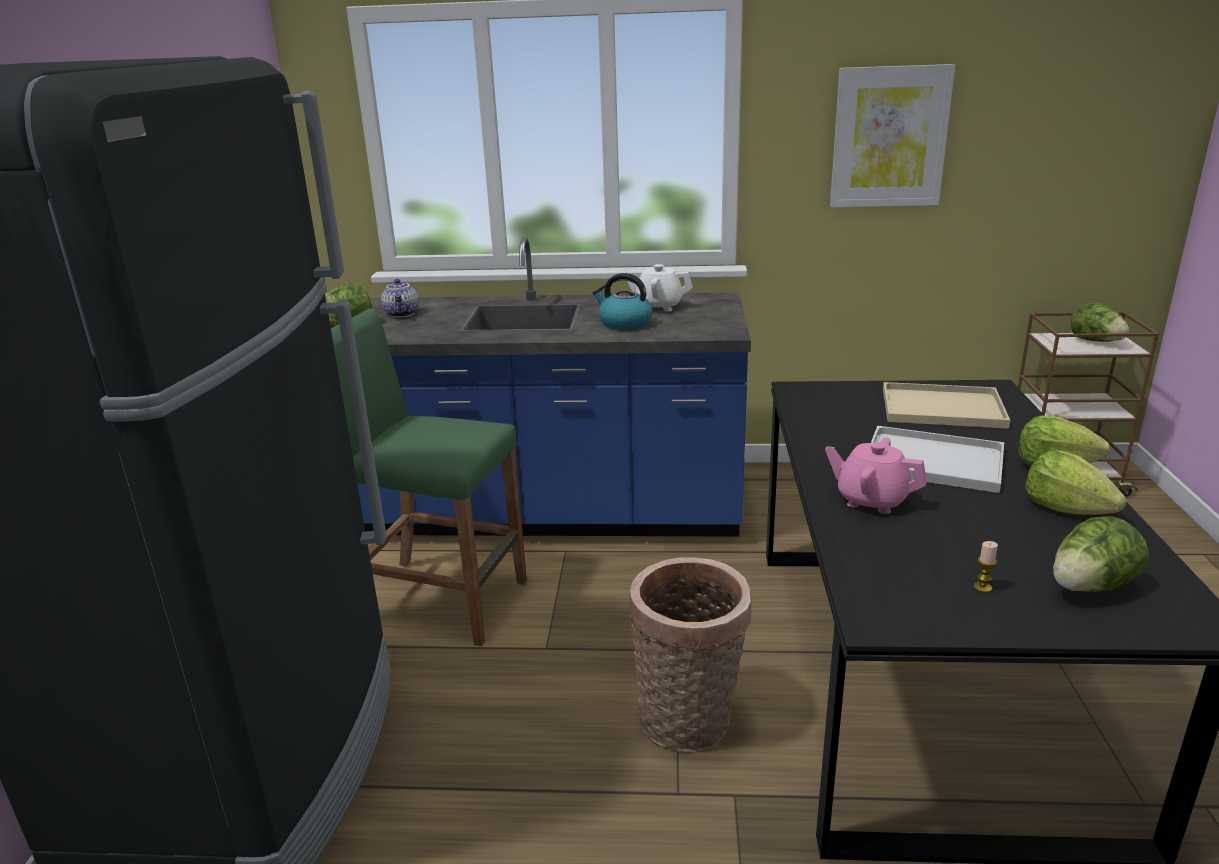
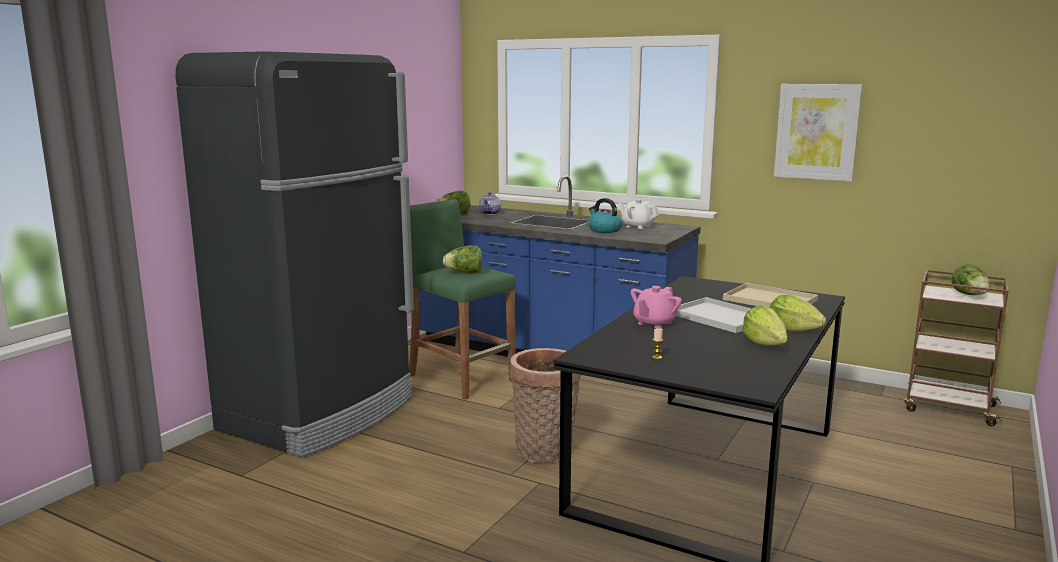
camera: 25 degrees right, 10 degrees down
pink teapot [825,437,927,514] -> pink teapot turned 105 degrees counterclockwise [631,286,682,328]
lettuce [1053,516,1149,592] -> lettuce moved to [443,245,482,273]

